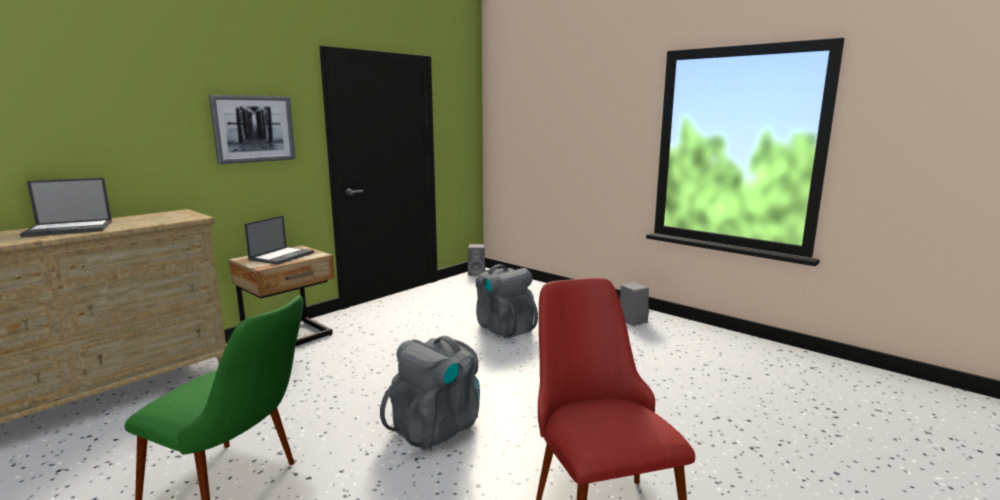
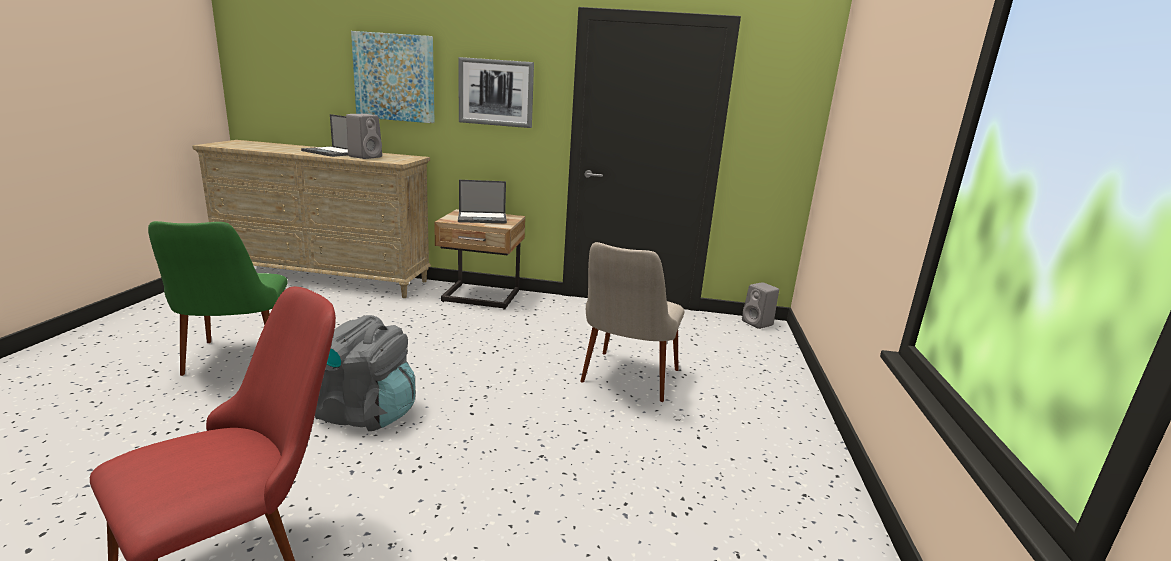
camera: 55 degrees right, 5 degrees up
grey backpack [476,264,538,339] -> beige chair [580,242,684,402]
grey speaker [620,282,649,326] -> grey speaker moved to [346,114,382,159]
none -> picture [351,31,435,123]

